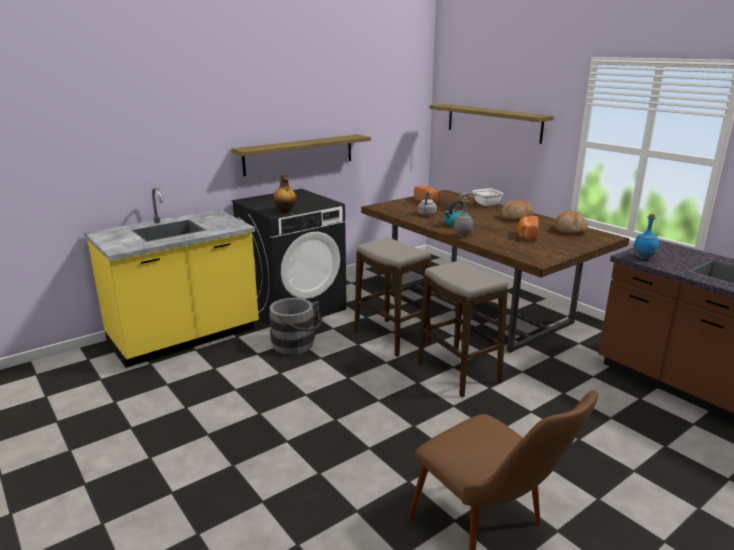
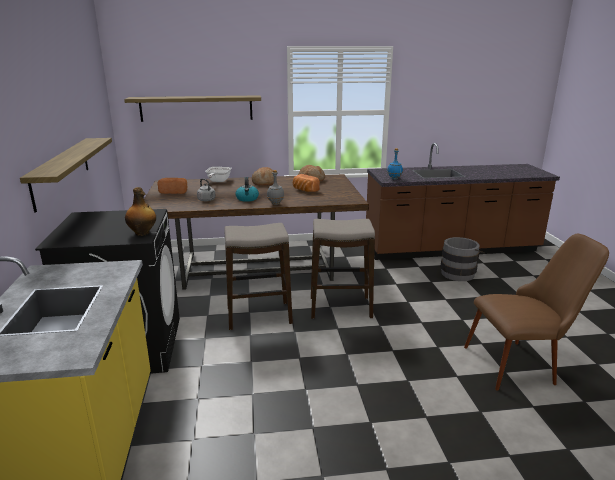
camera: 60 degrees left, 0 degrees up
grey bucket [269,298,322,355] -> grey bucket moved to [441,237,485,281]

